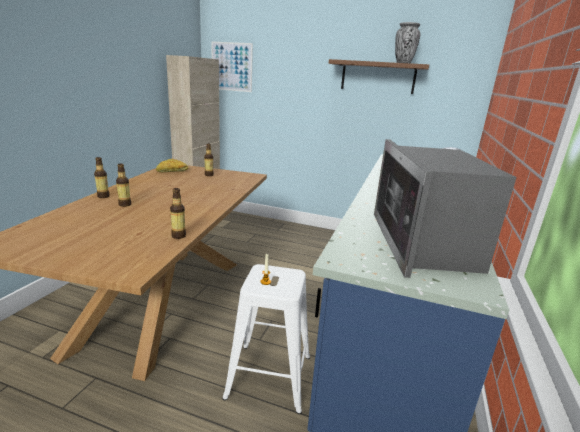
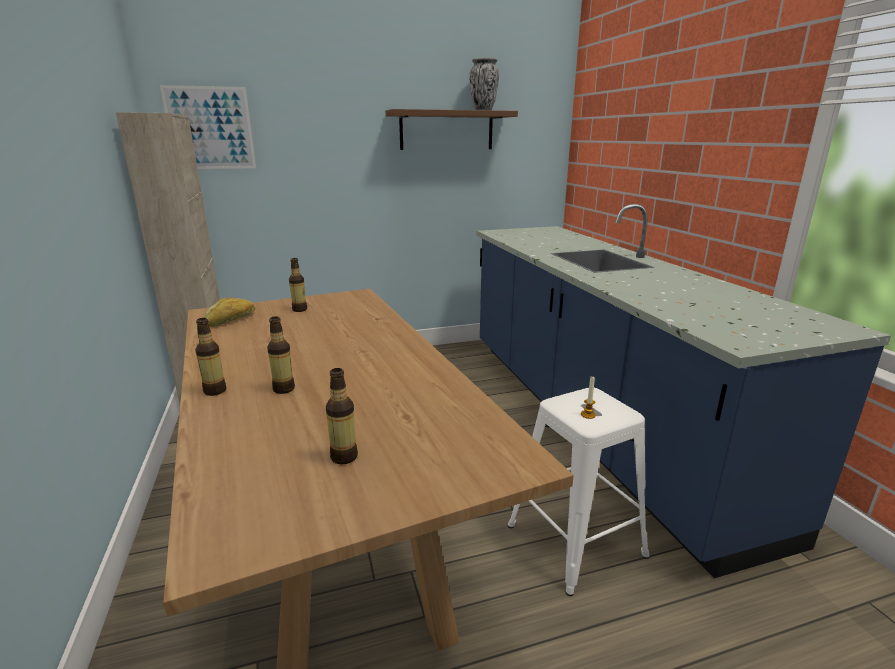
camera: 35 degrees left, 0 degrees up
bottle [170,188,186,239] -> bottle moved to [326,368,358,464]
microwave [374,139,517,278] -> none

